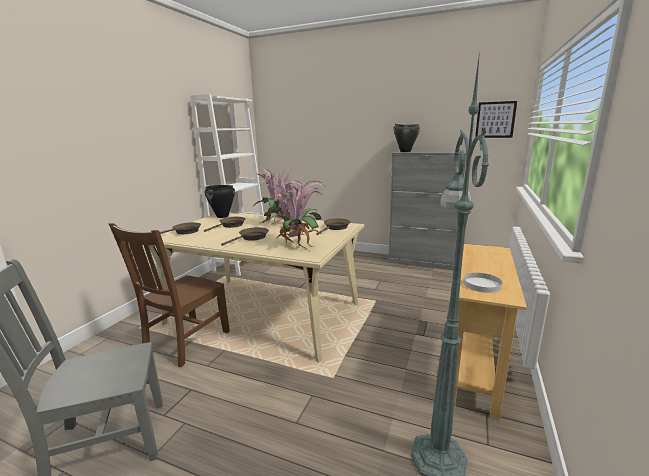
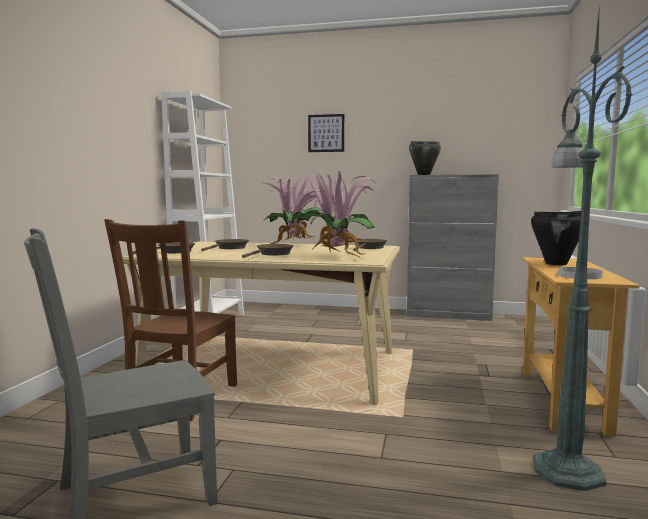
camera: 10 degrees left, 10 degrees down
black cooking pot [205,185,235,218] -> black cooking pot moved to [531,211,581,265]
picture [475,101,517,138] -> picture moved to [308,114,344,152]

